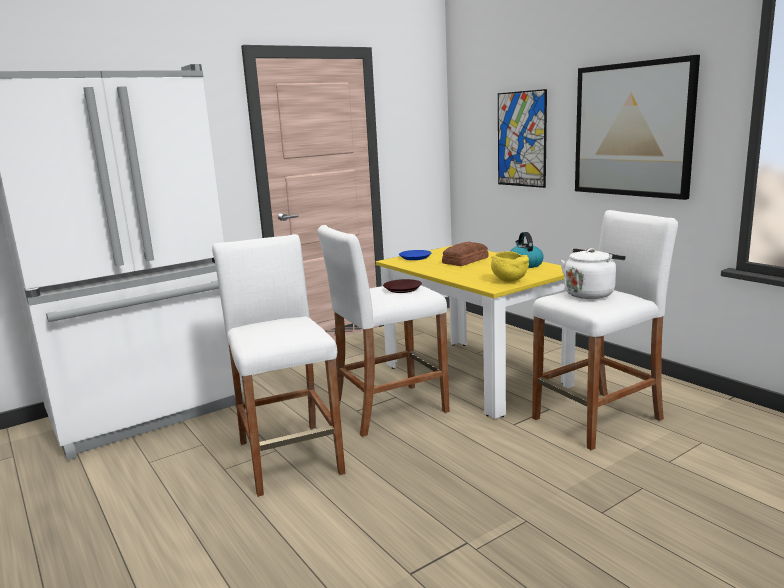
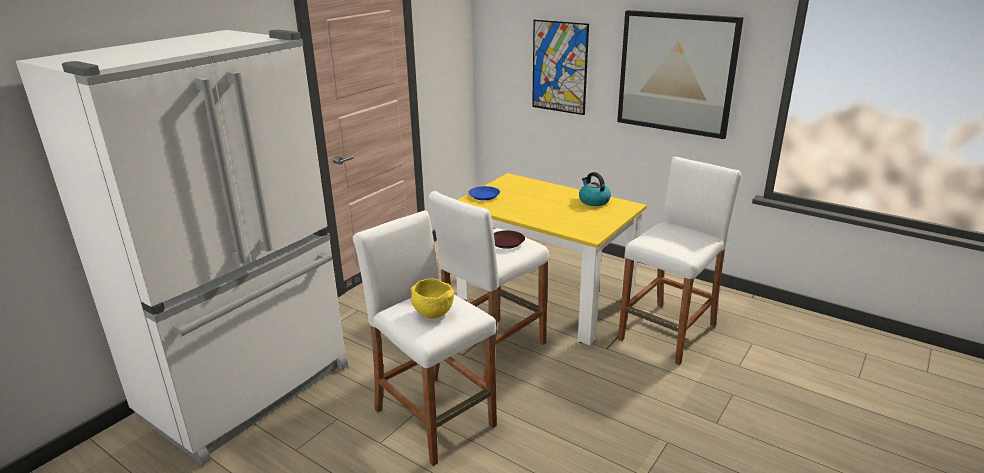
camera: 20 degrees left, 10 degrees up
bread [442,242,488,266] -> none
yellow bowl [491,251,529,282] -> yellow bowl moved to [411,278,454,319]
white kettle [561,248,626,299] -> none

